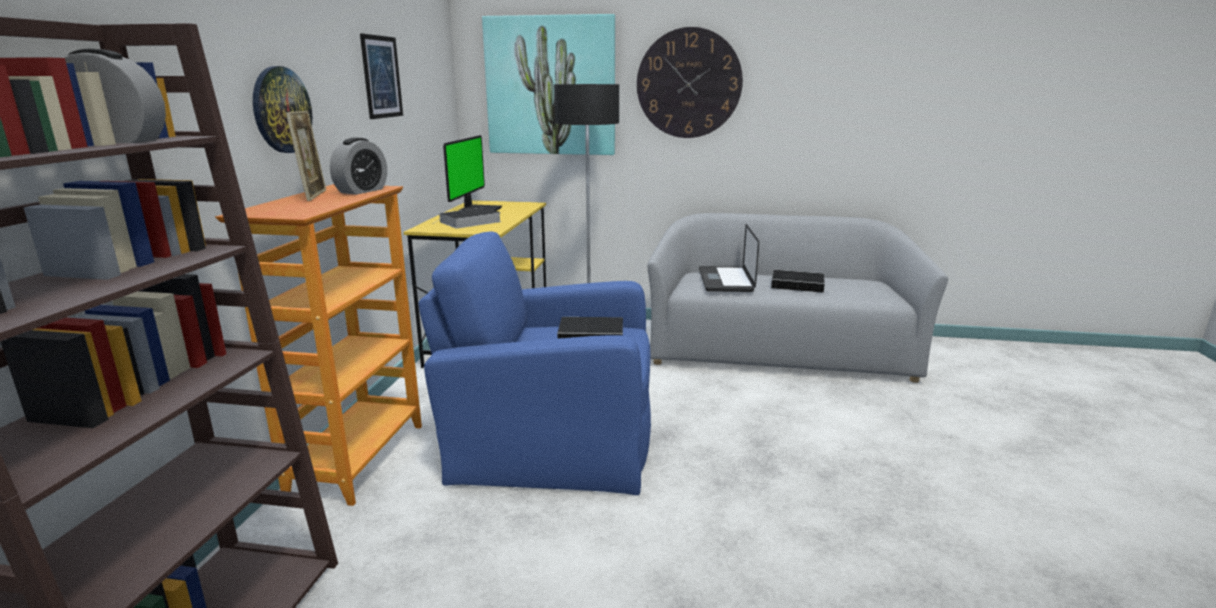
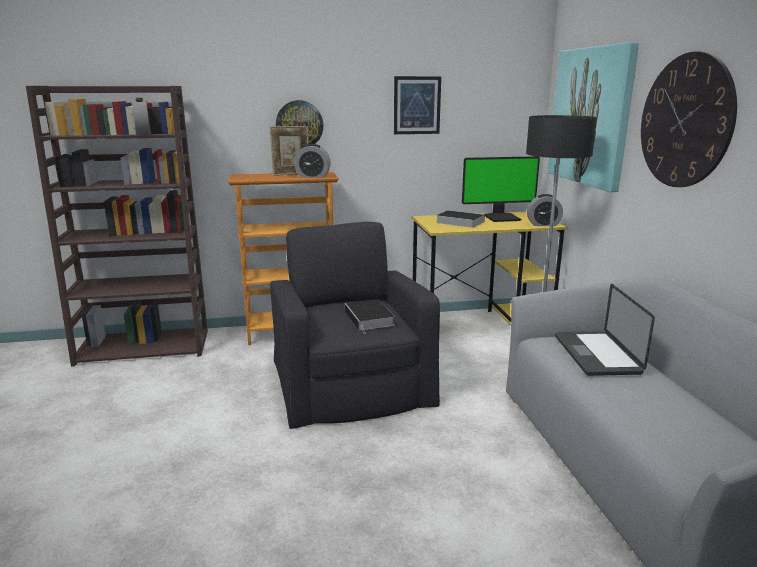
camera: 70 degrees right, 0 degrees up
blue armchair [418,232,651,495] -> black armchair [270,222,440,429]
laptop [699,224,759,292] -> laptop turned 75 degrees counterclockwise [555,284,655,376]
book [771,270,834,293] -> none
none -> alarm clock [527,194,563,226]

